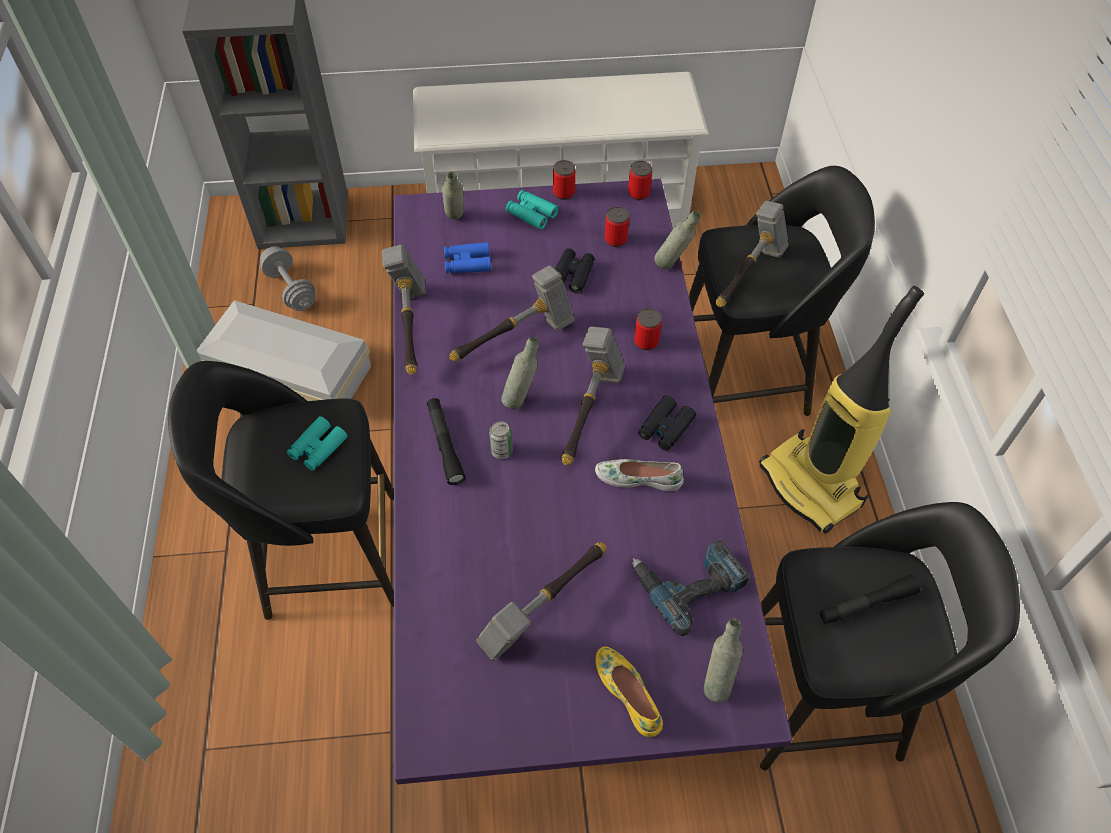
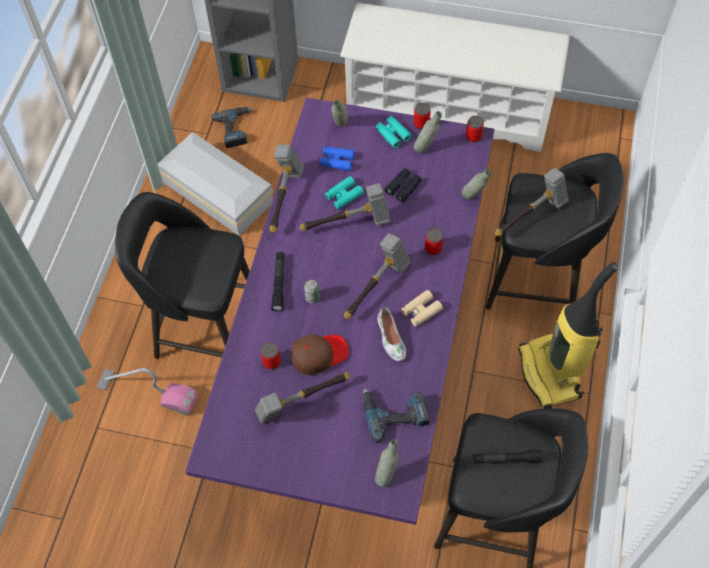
camera: 20 degrees right, 5 degrees up
grey dumbbell [260,246,316,311] -> power drill [211,107,252,148]
turquoise binoculars [287,416,348,471] -> turquoise binoculars moved to [325,176,364,209]
grey bottle [501,337,539,409] -> grey bottle moved to [414,111,442,153]
white shoe [595,459,684,491] -> white shoe turned 135 degrees counterclockwise [377,307,406,361]
yellow shoe [595,646,663,737] -> none
can [605,207,629,247] -> can moved to [261,342,281,369]
black binoculars [638,395,696,451] -> beige binoculars [401,290,443,327]
none -> vacuum cleaner [97,368,199,415]
none -> brown cap [291,334,349,375]

